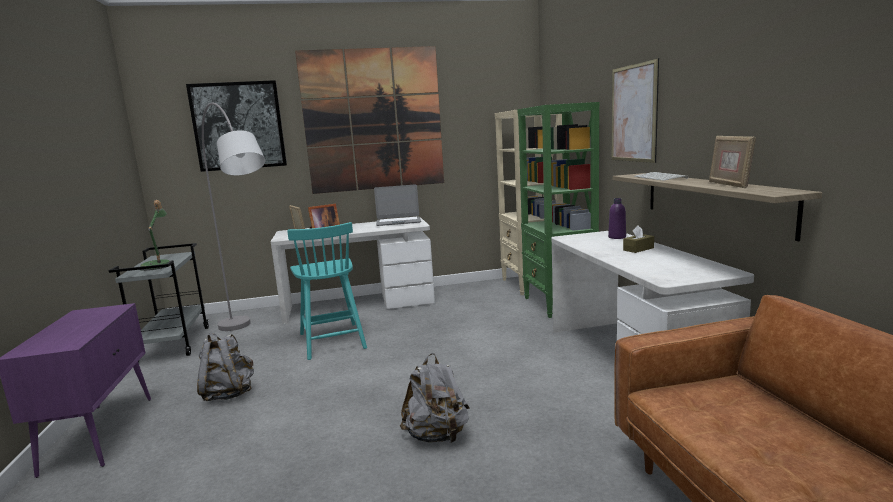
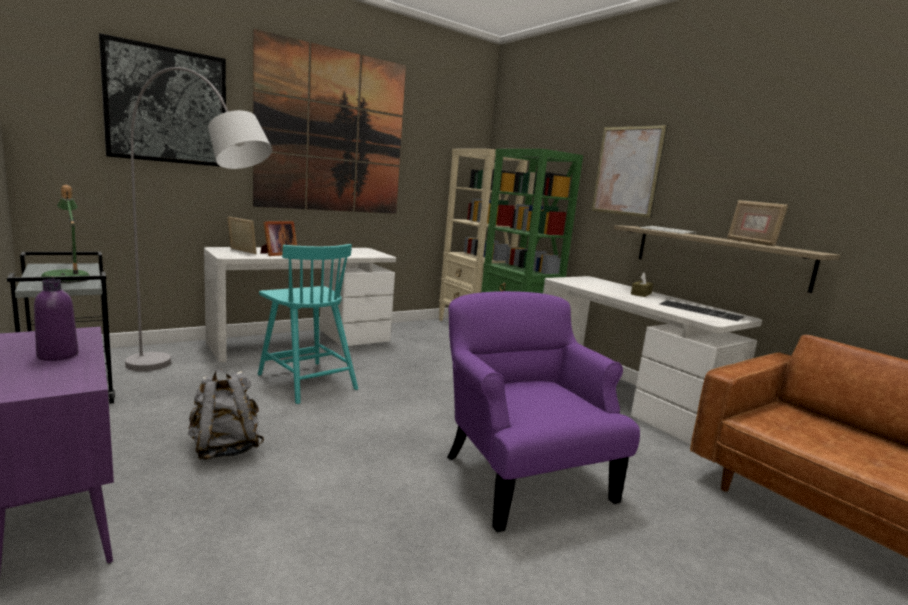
camera: 25 degrees left, 0 degrees up
laptop [374,184,421,226] -> none
grey backpack [400,353,470,443] -> purple armchair [447,291,640,532]
purple bottle [608,198,626,239] -> purple bottle moved to [34,279,78,361]
none -> keyboard [660,300,744,321]

